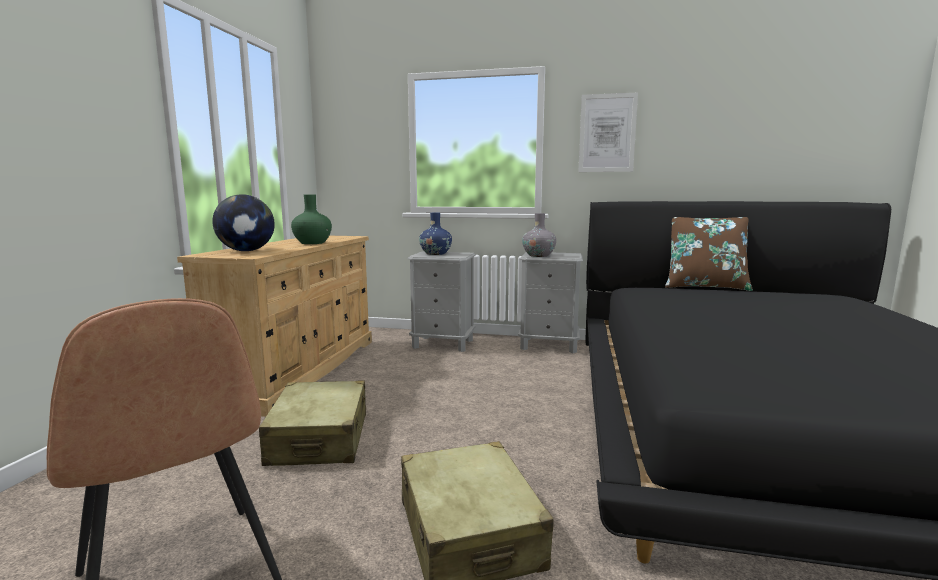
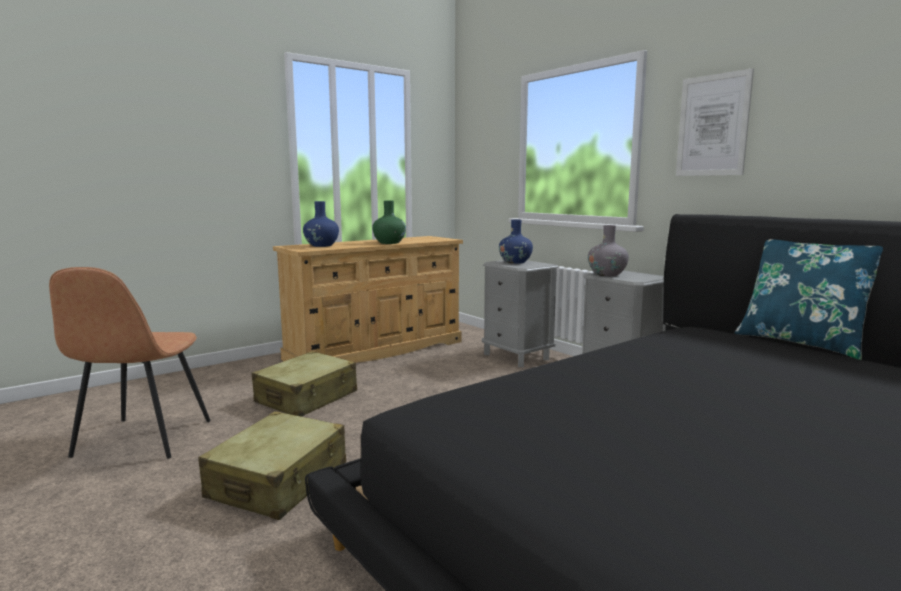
camera: 40 degrees right, 0 degrees up
globe [212,194,275,251] -> blue vase [303,201,339,247]
brown pillow [665,217,753,291] -> blue pillow [735,239,883,360]

